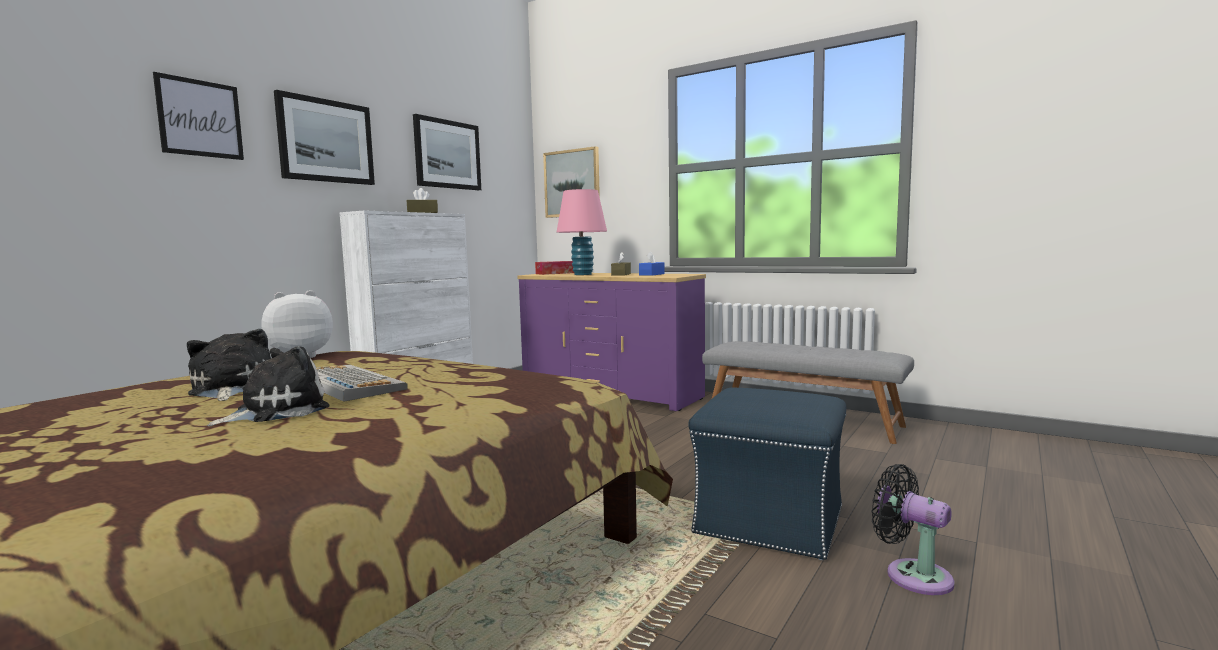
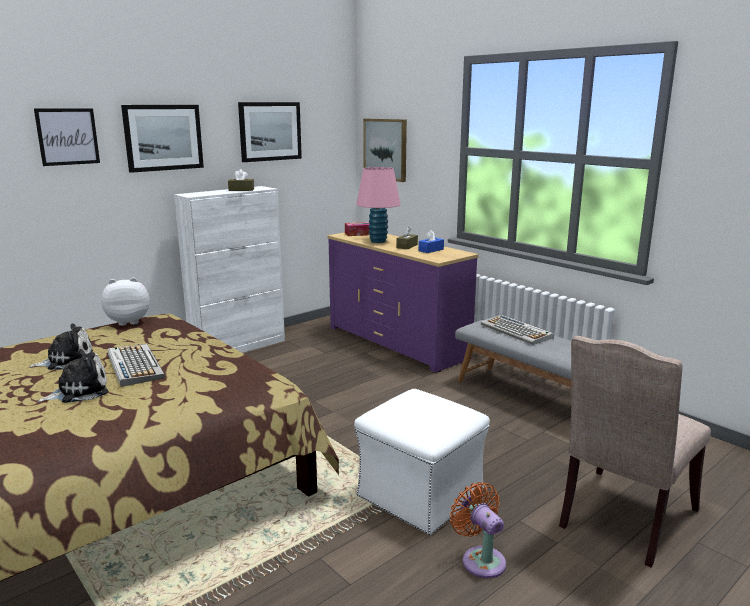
camera: 15 degrees right, 10 degrees up
plush toy [187,329,271,401] -> plush toy turned 75 degrees clockwise [29,323,93,370]
blue ottoman [688,388,847,560] -> white ottoman [354,389,490,535]
black fan [871,464,955,595] -> orange fan [450,482,506,578]
none -> keyboard [481,314,554,345]
none -> beige chair [559,336,711,567]

